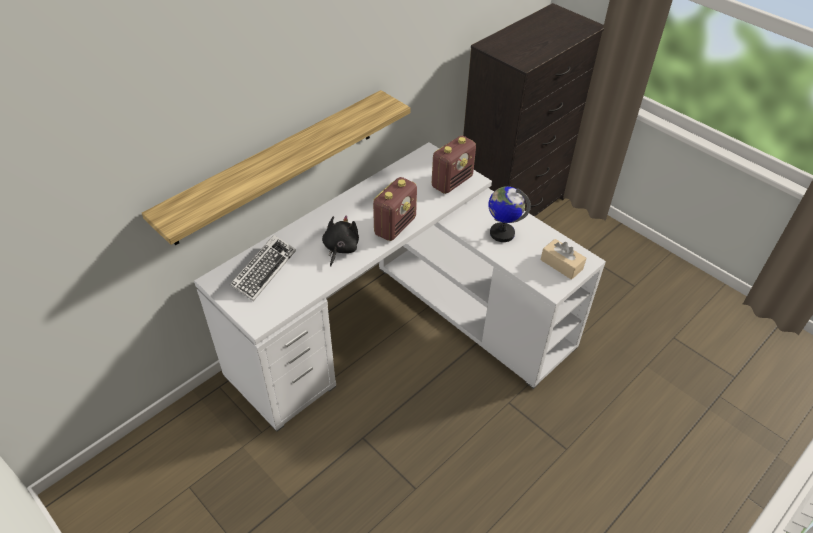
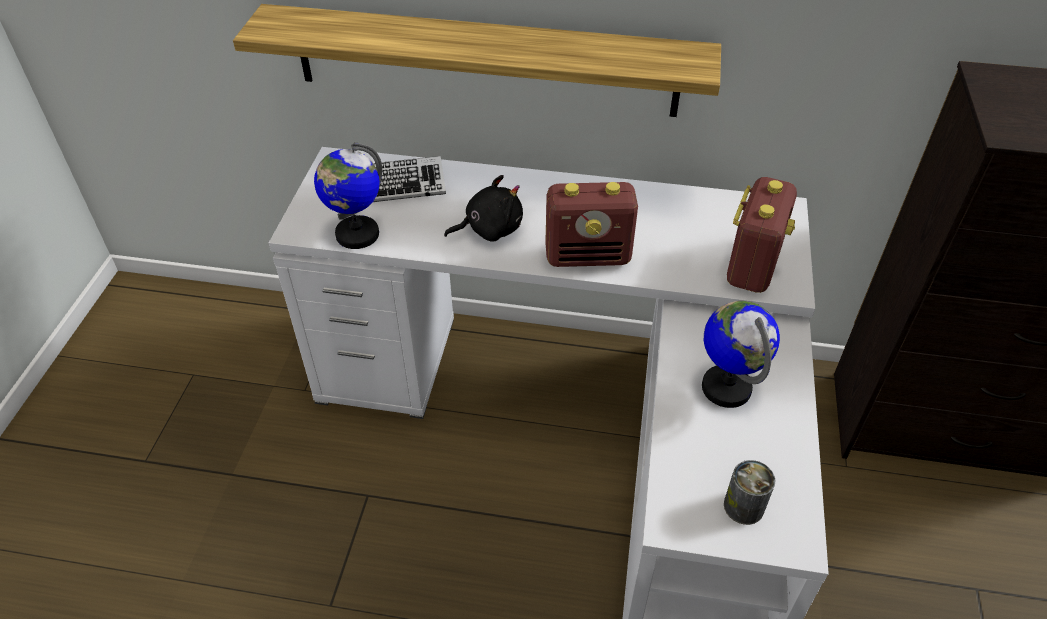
camera: 55 degrees right, 0 degrees up
radio [432,136,476,194] -> radio turned 75 degrees counterclockwise [727,177,797,293]
beige tissue box [541,239,586,280] -> can [724,460,776,525]
none -> globe [314,143,382,249]

